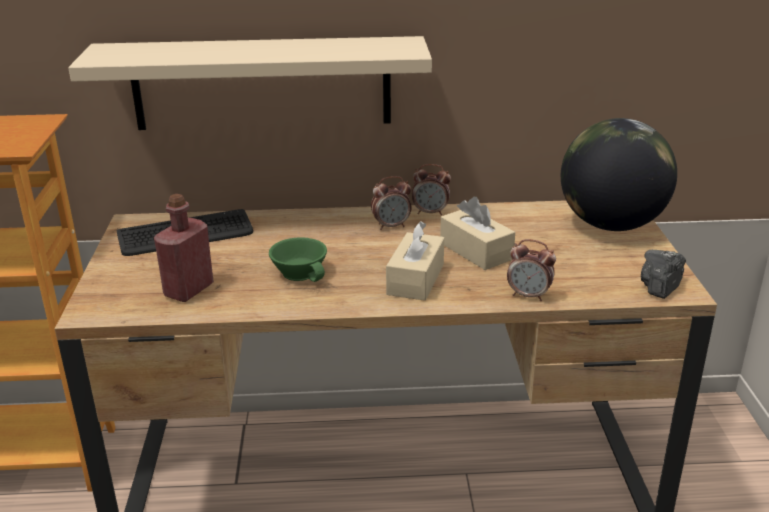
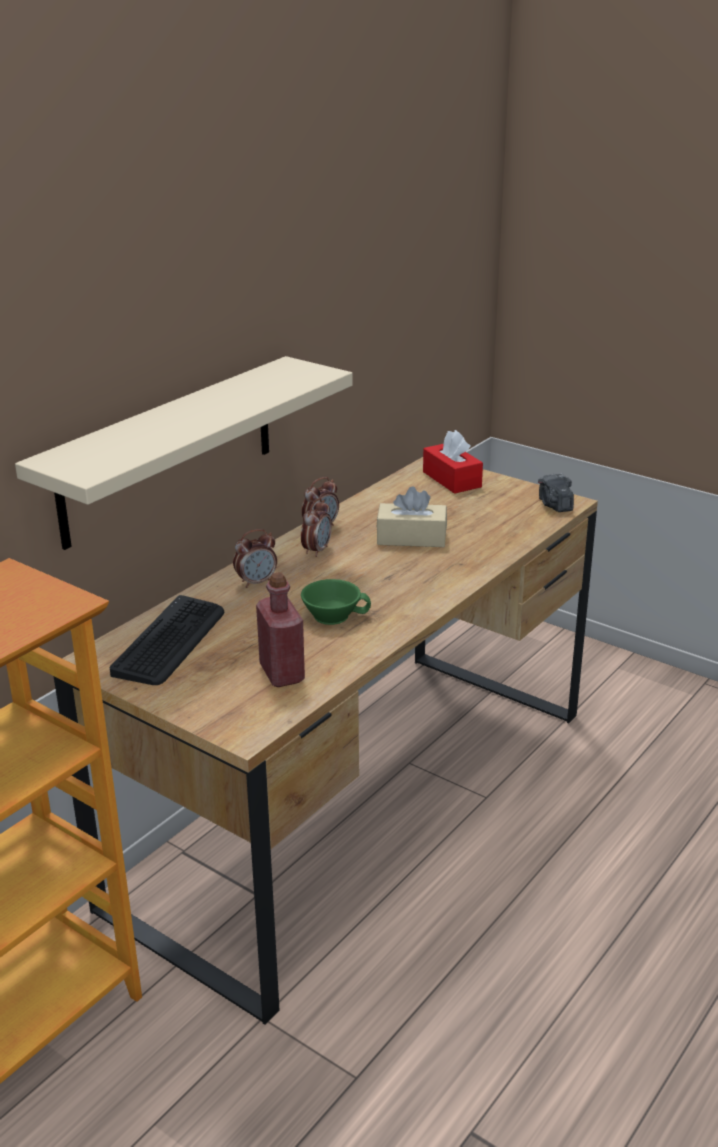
camera: 50 degrees left, 0 degrees up
beige tissue box [386,221,444,301] -> none
alarm clock [507,239,556,301] -> alarm clock moved to [233,529,277,588]
globe [561,118,677,231] -> red tissue box [423,430,483,494]

